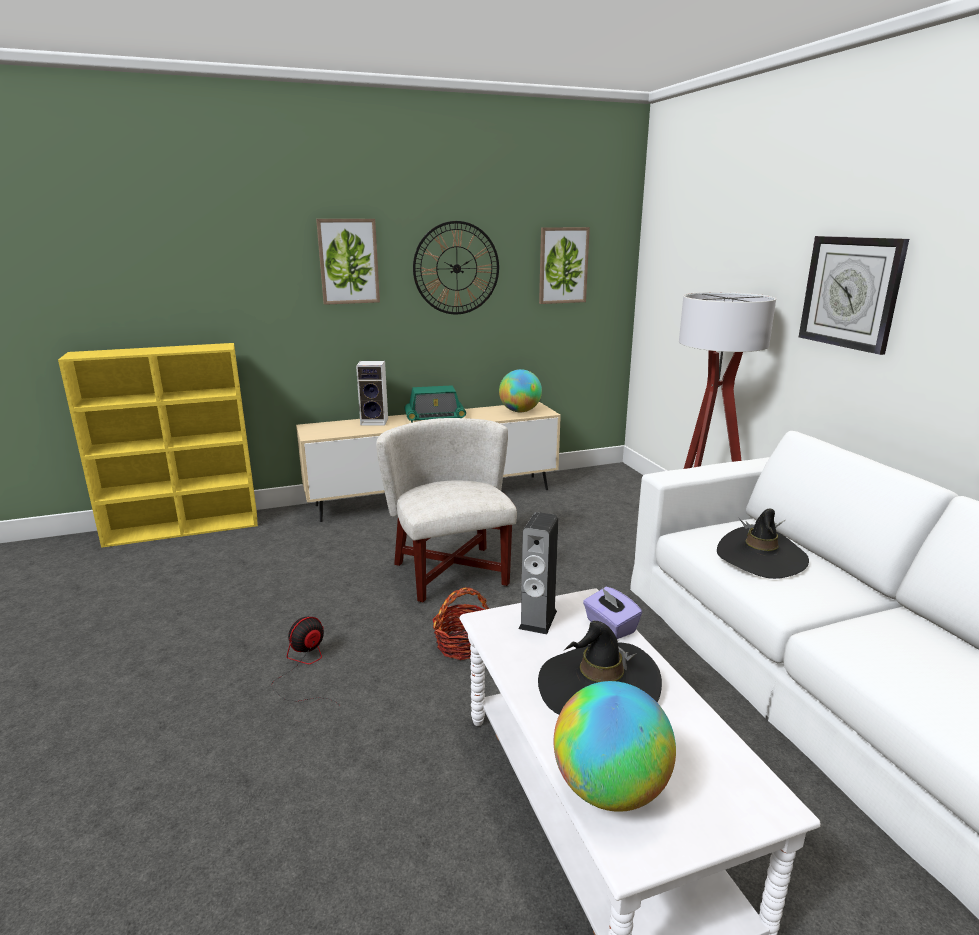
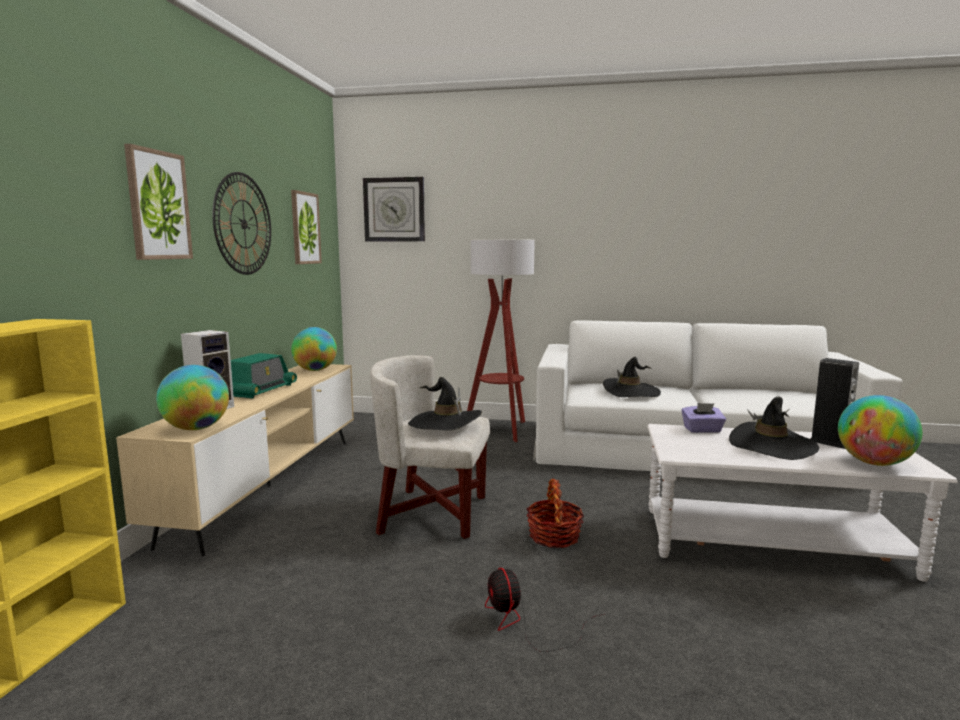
camera: 60 degrees left, 10 degrees down
speaker [518,512,558,634] -> speaker moved to [811,358,859,449]
wall clock [799,236,909,355] -> wall clock moved to [363,177,425,242]
none -> globe [156,365,229,430]
none -> black hat [408,377,482,430]

